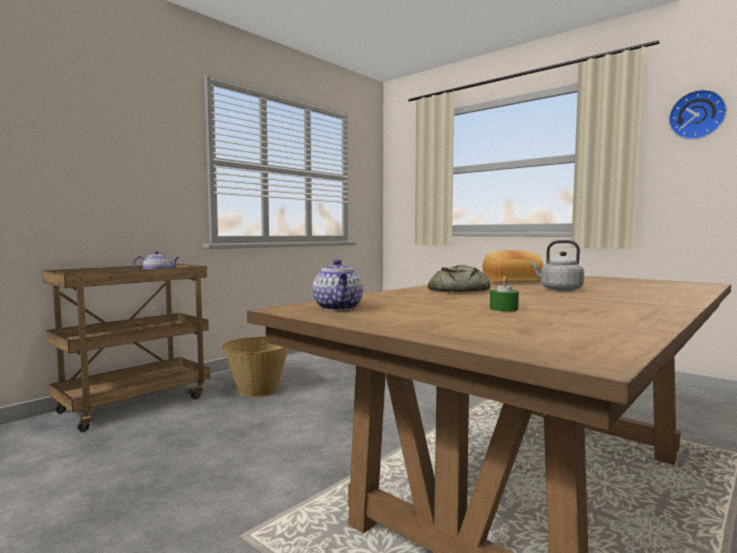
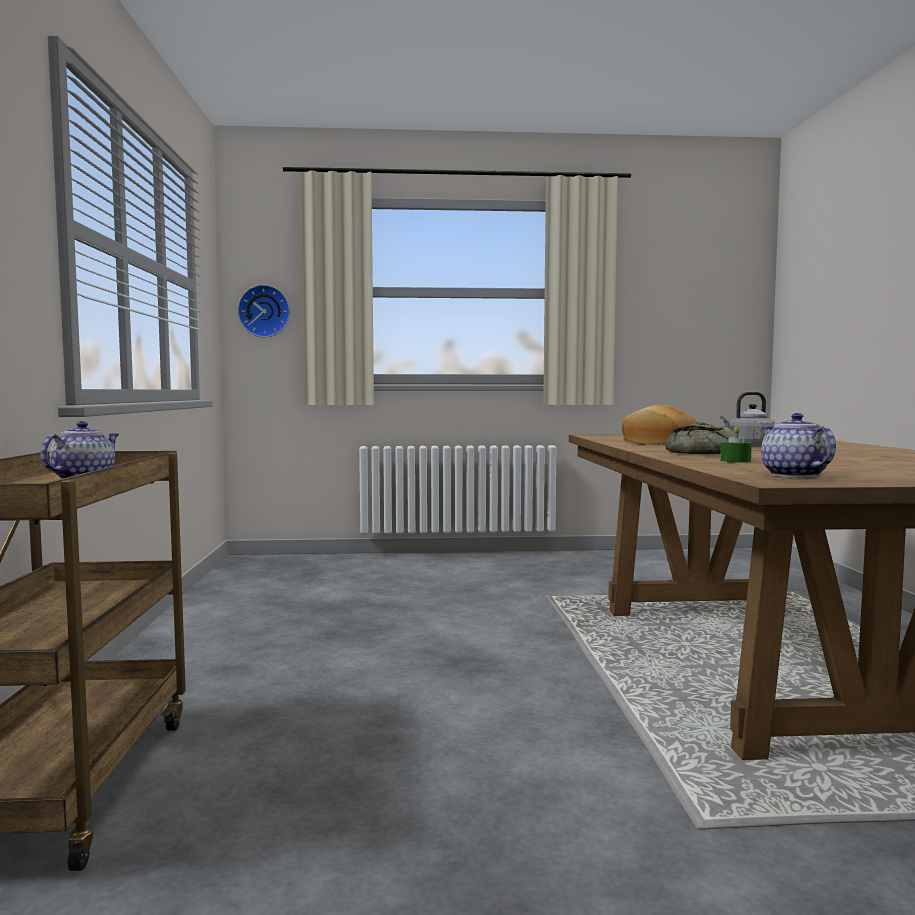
camera: 45 degrees left, 0 degrees up
basket [222,337,288,397] -> none
teapot [313,259,363,311] -> teapot turned 135 degrees counterclockwise [761,413,836,477]
green candle [490,276,519,311] -> green candle moved to [720,427,752,463]
wall clock [668,89,727,140] -> wall clock moved to [237,285,290,338]

